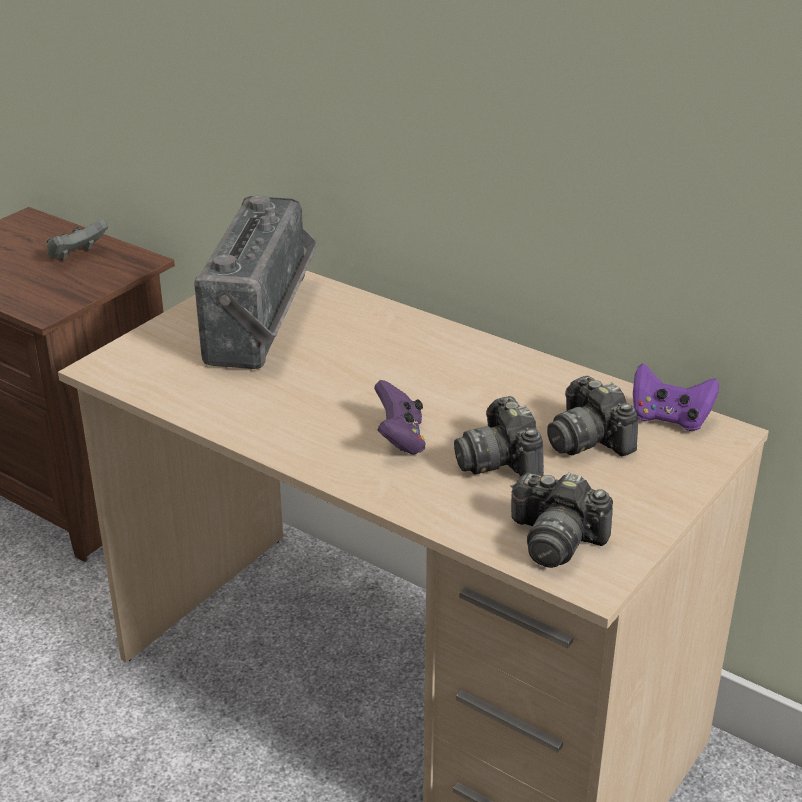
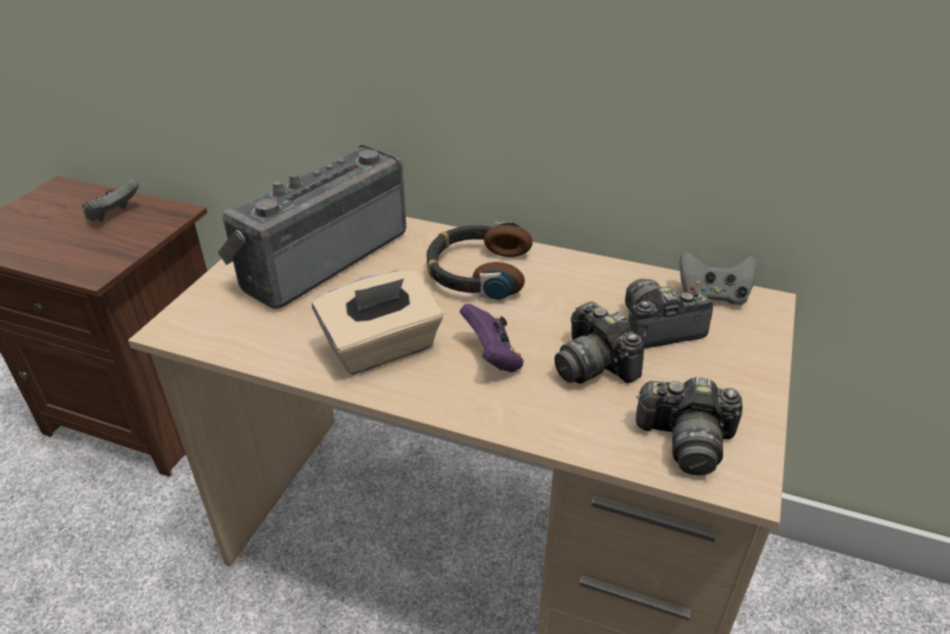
camera: 15 degrees left, 5 degrees up
radio [194,195,318,369] -> radio turned 135 degrees counterclockwise [218,145,406,309]
camera [547,376,638,456] -> camera turned 120 degrees clockwise [625,279,713,348]
purple game controller [633,363,719,431] -> grey game controller [679,251,757,306]
none -> beige tissue box [312,270,443,375]
none -> headphones [427,221,533,301]

